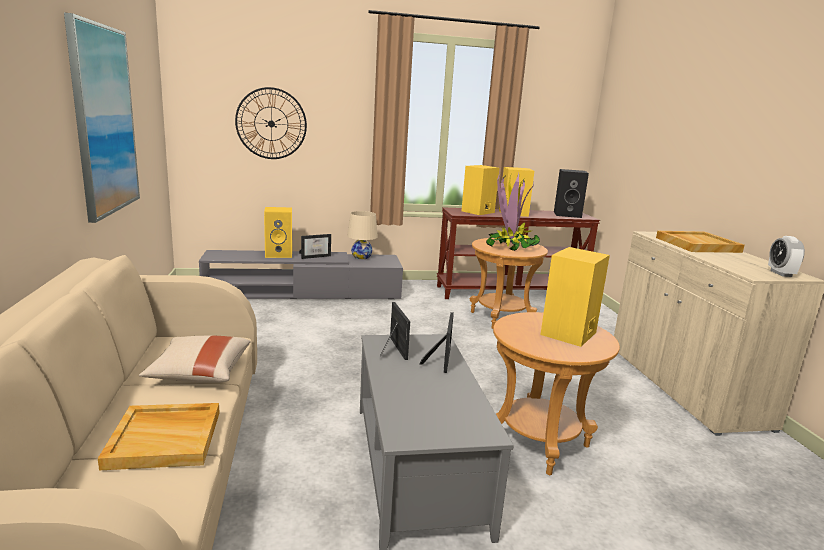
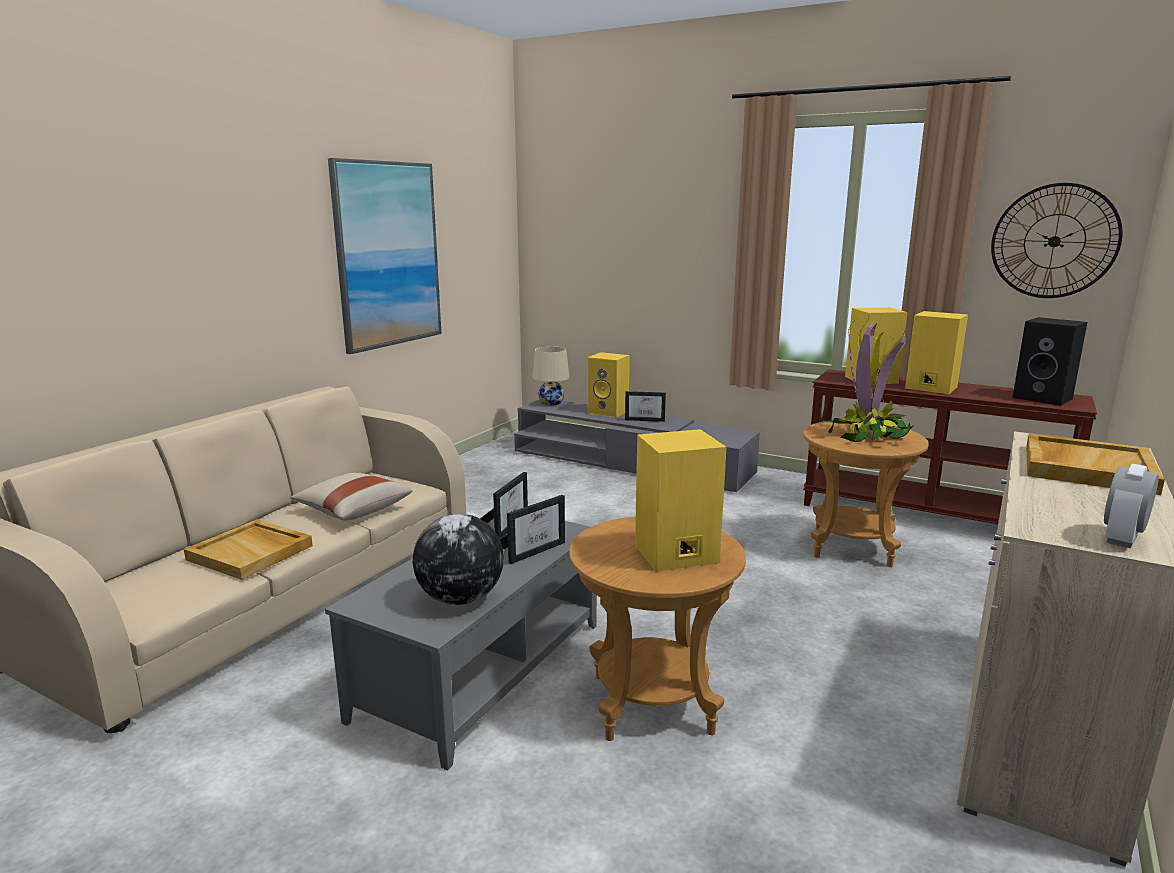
camera: 40 degrees right, 0 degrees up
wall clock [235,87,307,159] -> wall clock moved to [991,183,1123,298]
beige table lamp [347,211,378,259] -> beige table lamp moved to [532,346,570,405]
none -> globe [413,514,504,605]

